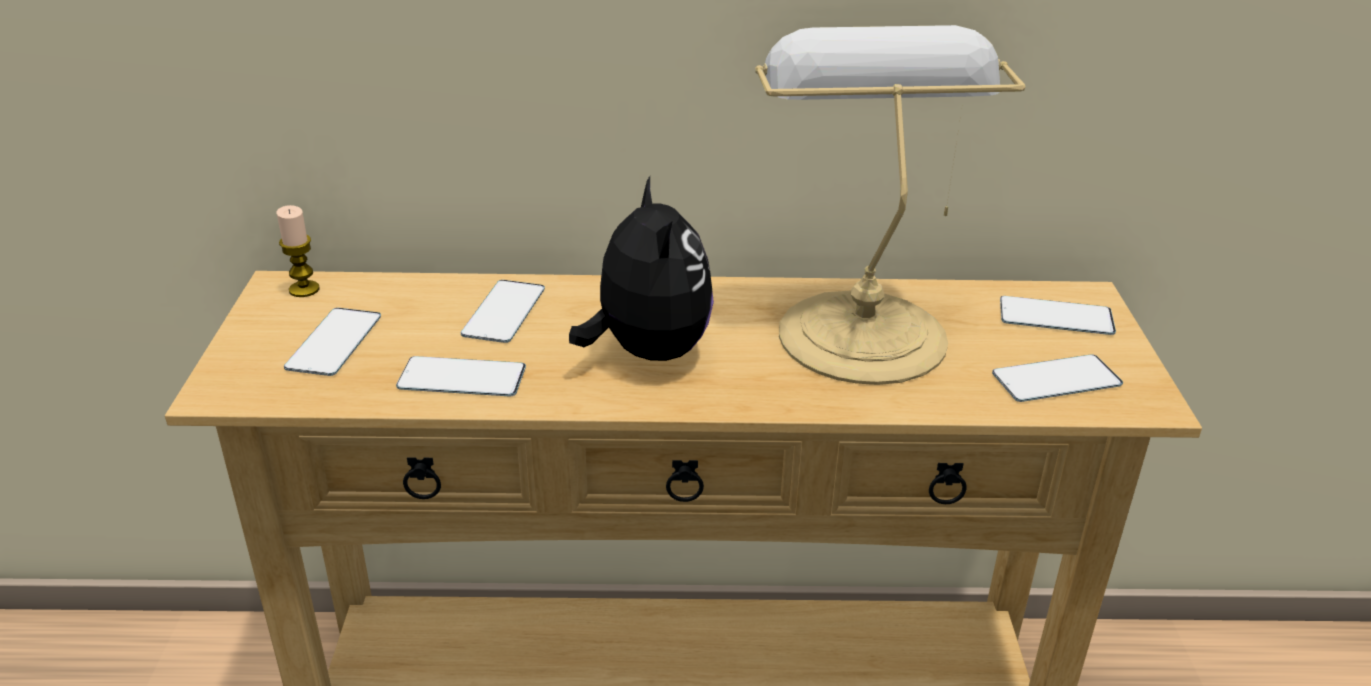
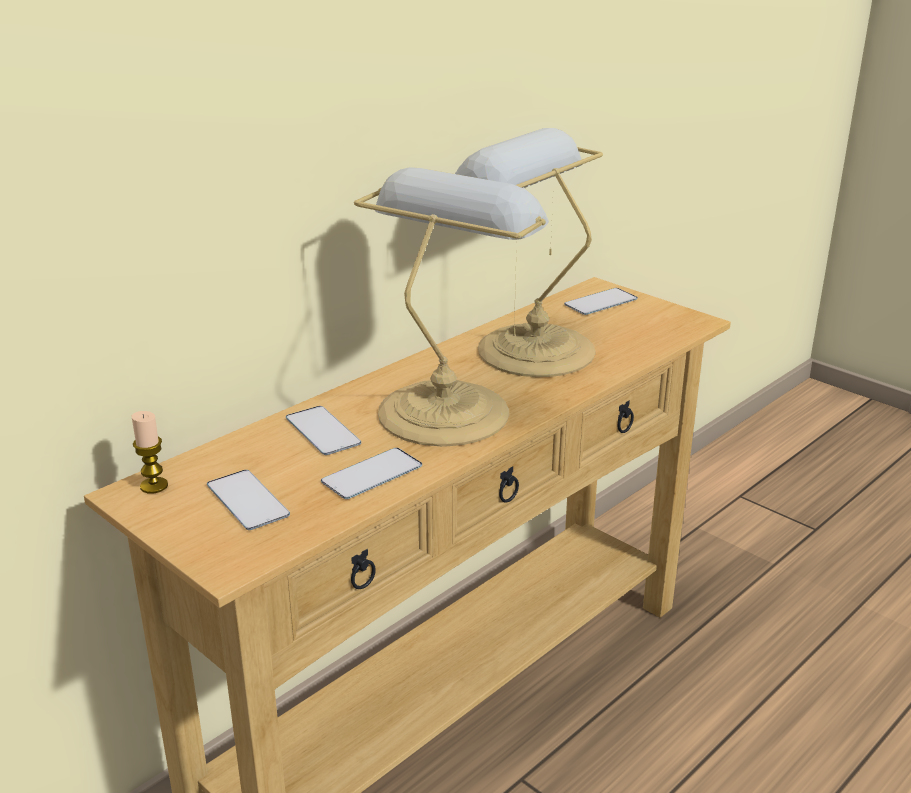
camera: 45 degrees left, 5 degrees down
plush toy [569,176,714,361] -> table lamp [354,167,549,447]
phone [992,354,1123,402] -> none

